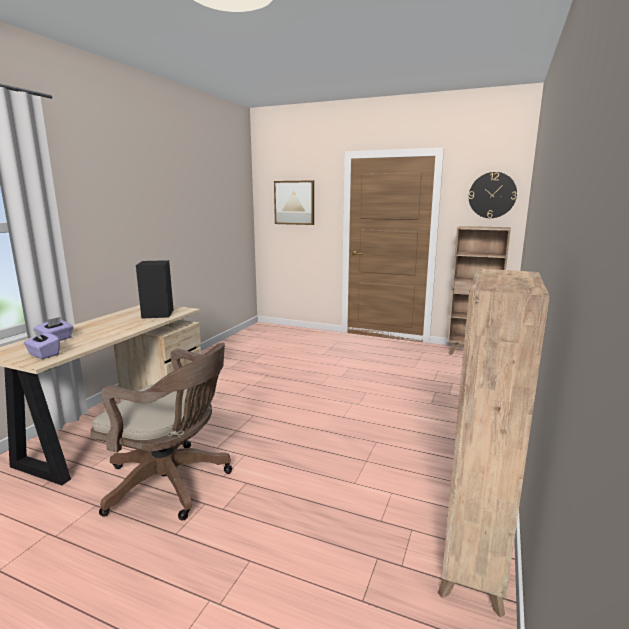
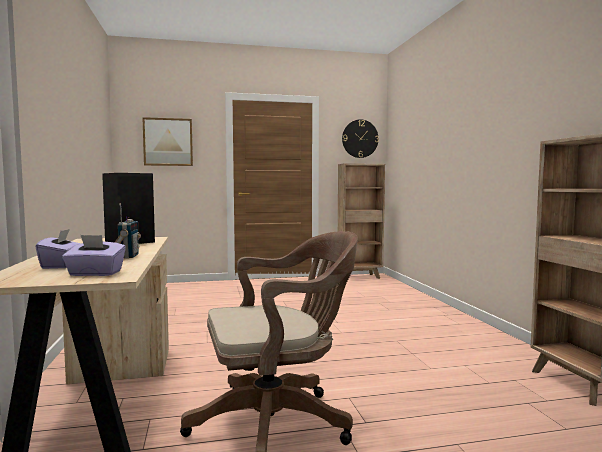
camera: 35 degrees left, 10 degrees down
none -> radio [114,204,141,258]

